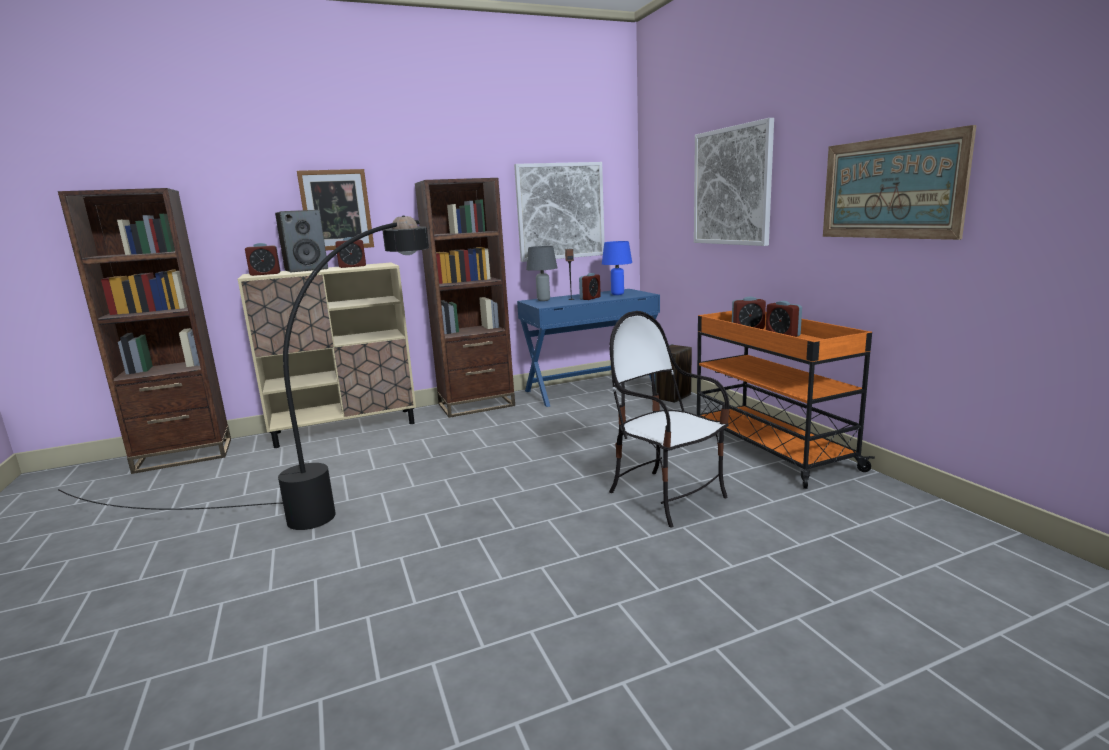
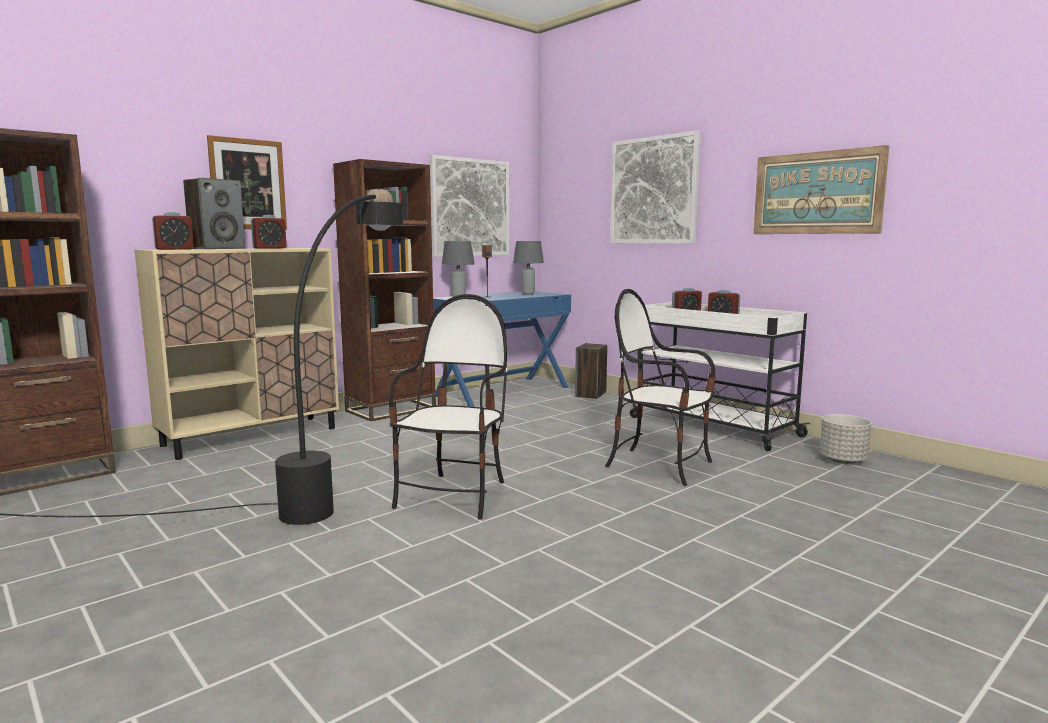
camera: 20 degrees left, 5 degrees down
alarm clock [579,273,601,300] -> none
blue table lamp [602,241,632,295] -> grey table lamp [513,241,544,295]
orange cart [697,311,875,489] -> white cart [630,302,810,451]
none -> chair [389,294,507,520]
none -> grey planter [819,414,872,464]

